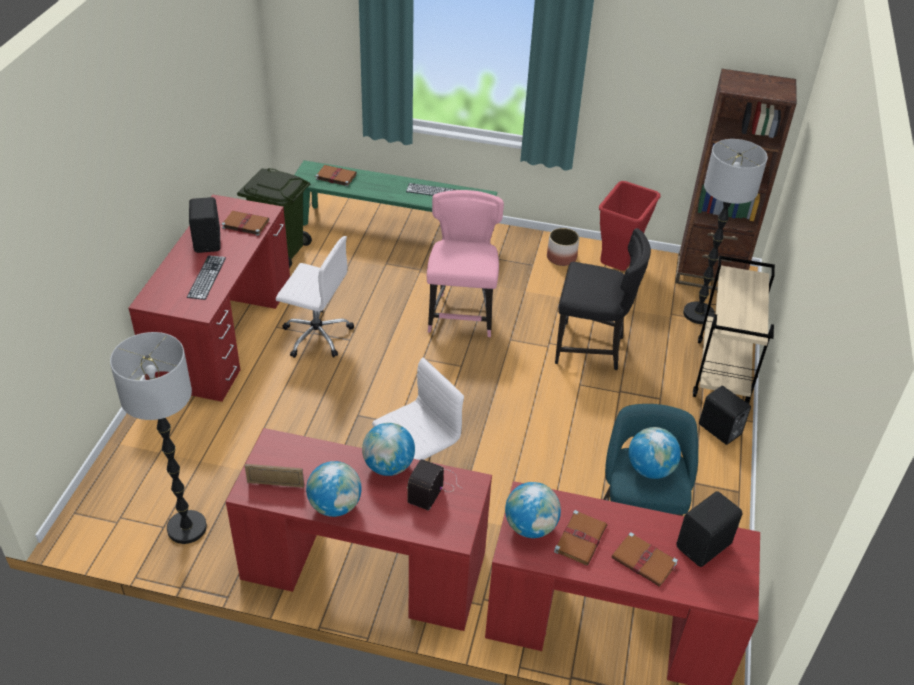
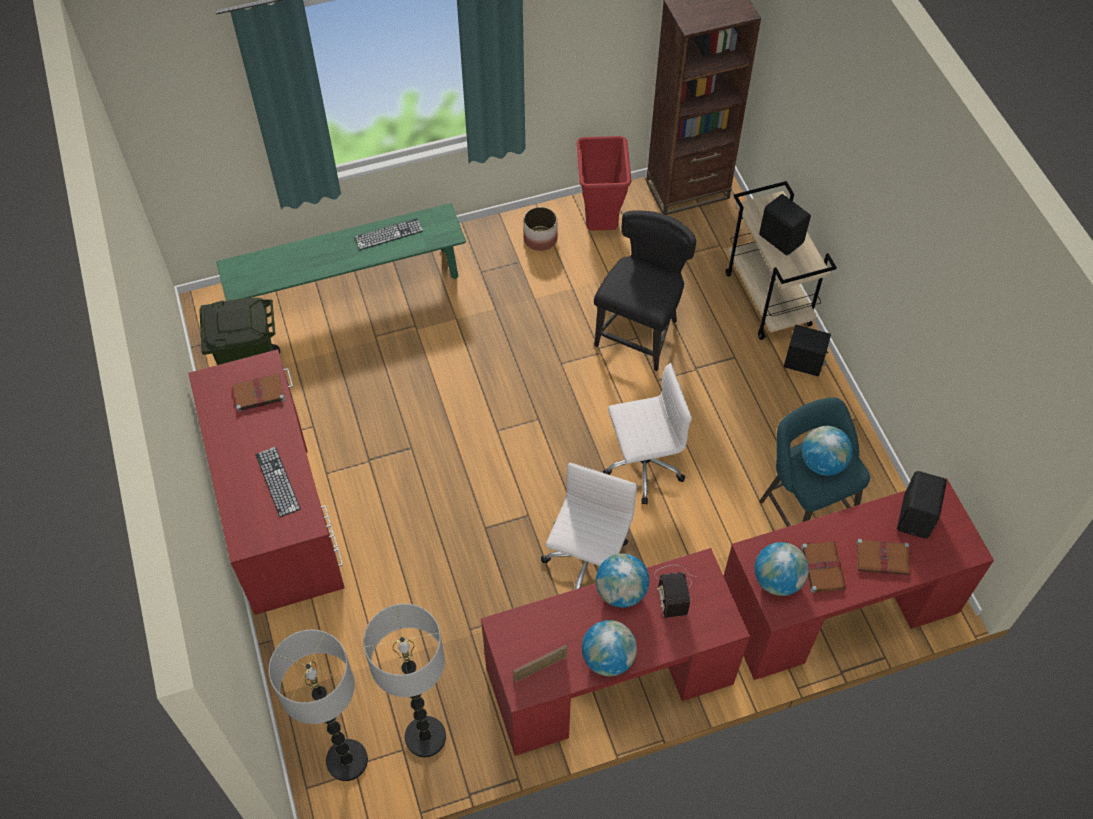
camera: 30 degrees left, 15 degrees up
black speaker [189,197,221,253] -> black speaker moved to [759,194,811,255]
white office chair [276,236,354,358] -> white office chair moved to [603,363,692,505]
brown book [314,165,357,187] -> none
pink chair [427,190,504,337] -> none
black chair [555,228,651,370] -> black chair turned 45 degrees counterclockwise [594,210,696,371]
floor lamp [683,139,768,324] -> floor lamp moved to [269,630,368,781]

